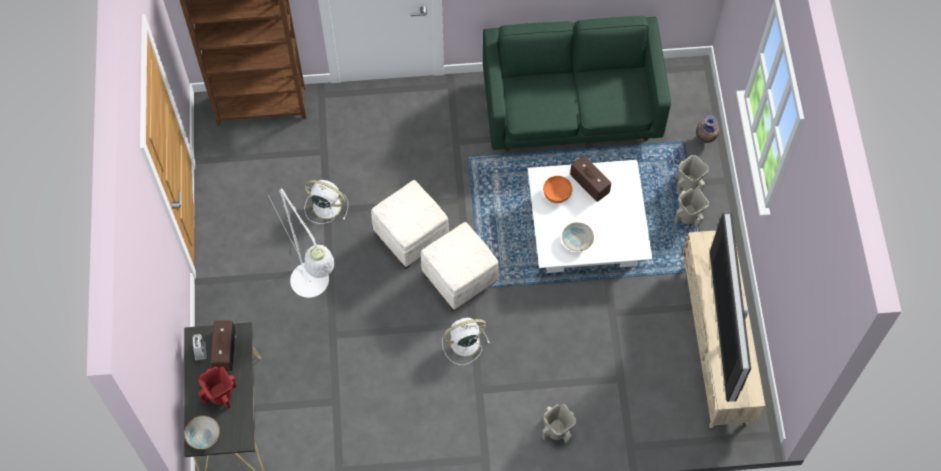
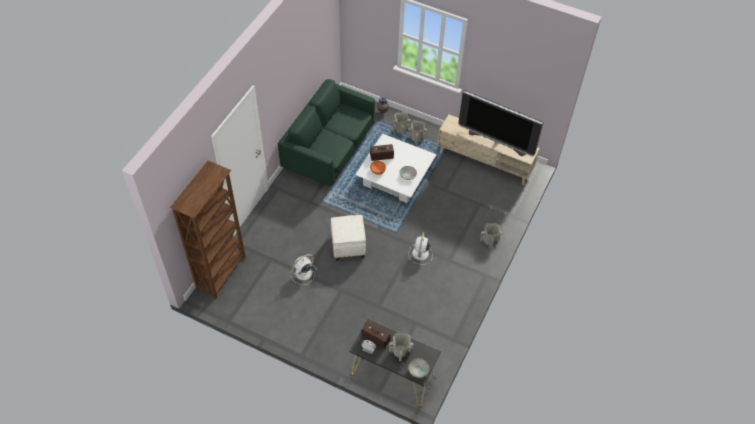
camera: 60 degrees left, 10 degrees down
red vase [198,366,236,409] -> beige vase [389,333,413,361]
white floor lamp [268,188,335,298] -> none
white ottoman [421,222,499,312] -> none

